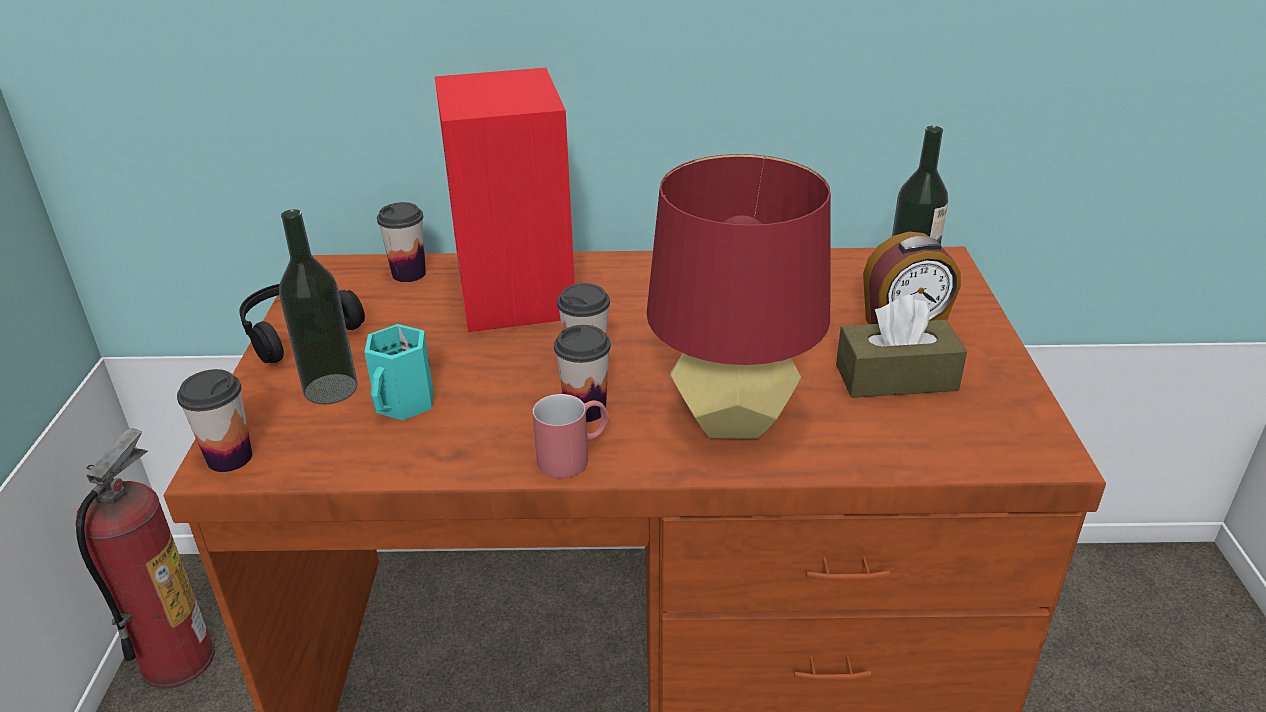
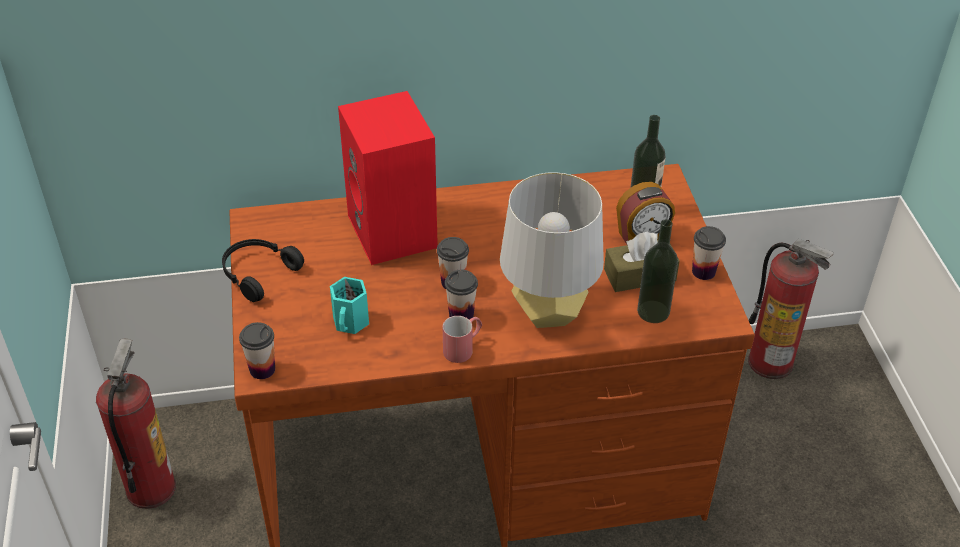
camera: 10 degrees left, 10 degrees up
bottle [279,209,357,404] -> bottle moved to [637,219,678,323]
cup [377,202,426,282] -> cup moved to [692,226,726,280]
red table lamp [646,154,831,439] -> grey table lamp [500,172,604,328]
none -> fire extinguisher [748,239,834,379]

